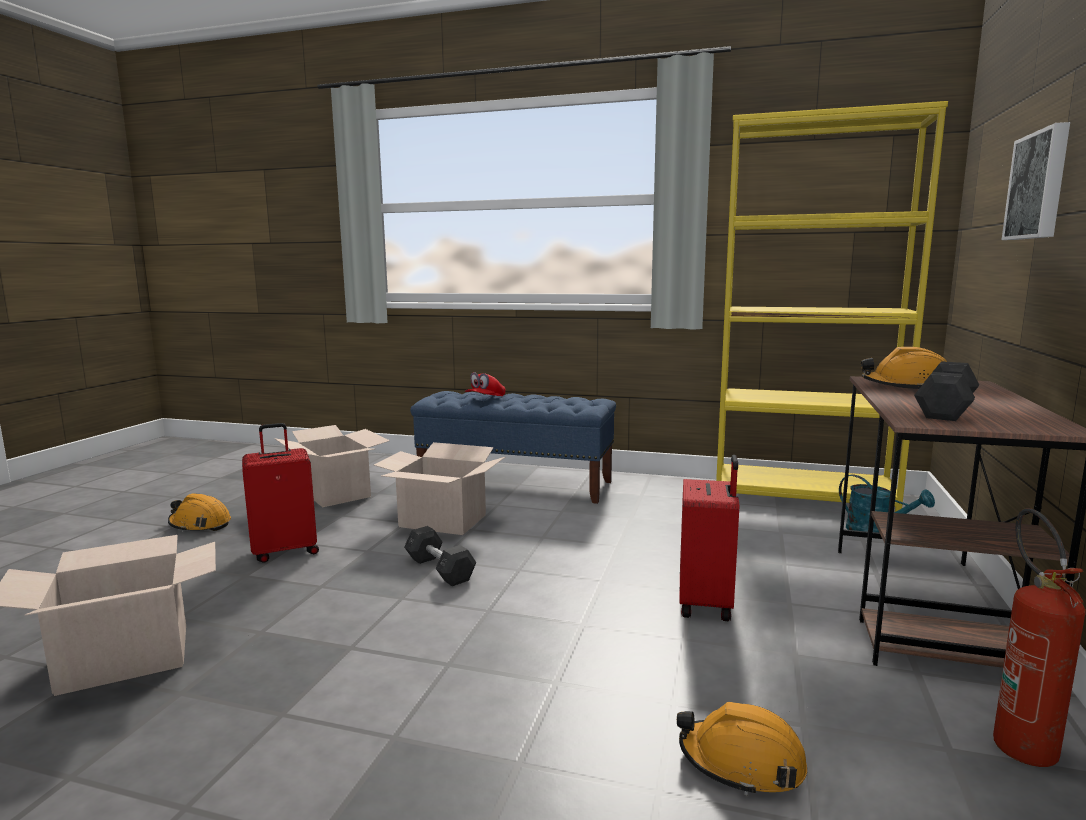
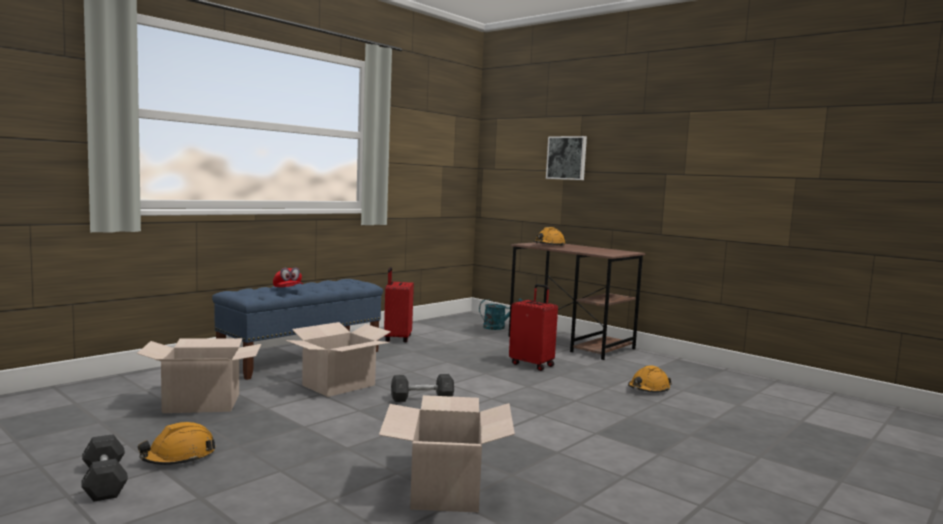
camera: 65 degrees left, 5 degrees down
red suitcase [242,423,319,563] -> red suitcase moved to [384,267,414,342]
yellow bookcase [716,101,948,512] -> none
grey dumbbell [914,361,979,421] -> grey dumbbell moved to [81,434,128,502]
fire extinguisher [993,508,1085,767] -> none

